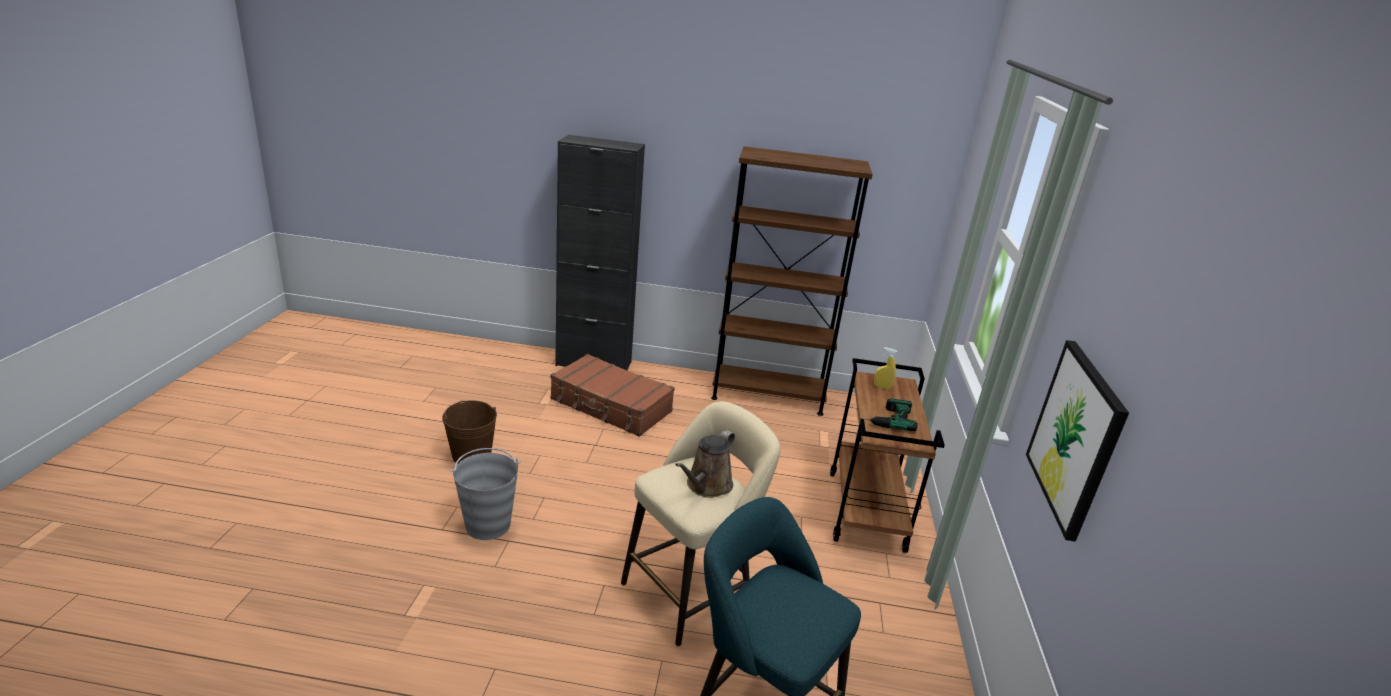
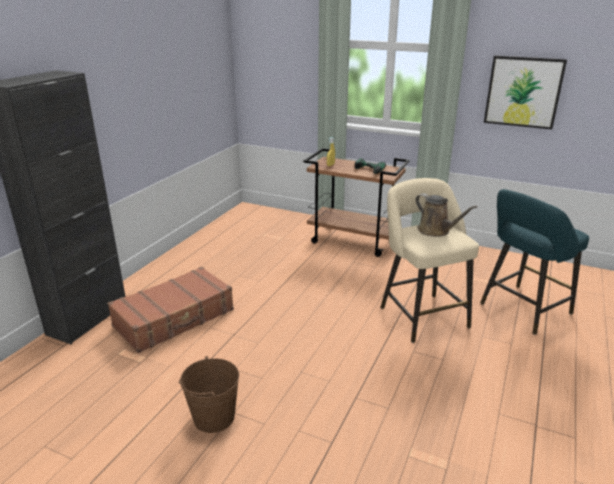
camera: 70 degrees left, 0 degrees up
grey bucket [449,448,521,540] -> none
brown bookcase [711,146,873,416] -> none

